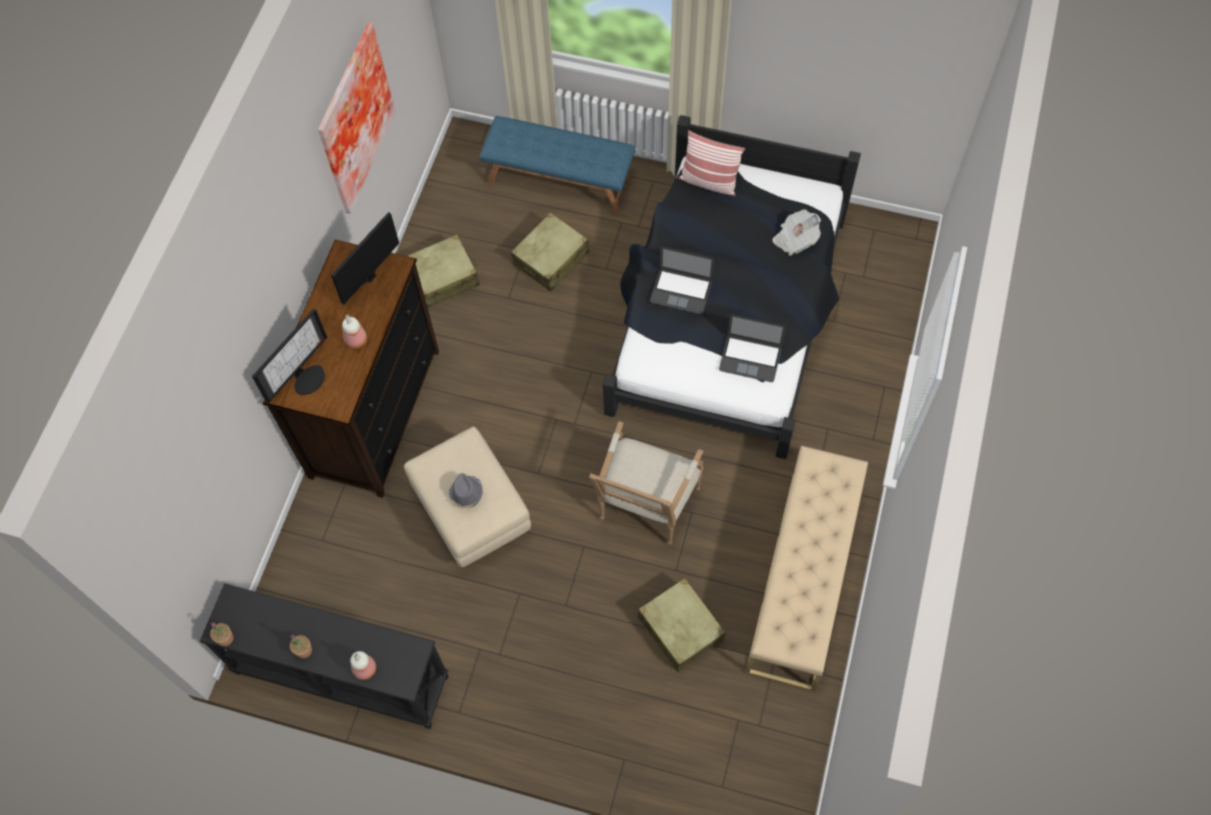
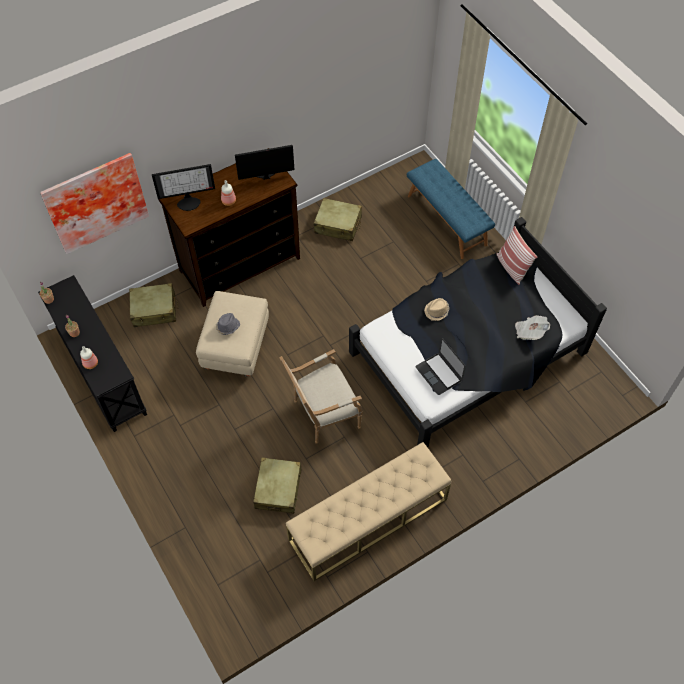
camera: 40 degrees right, 5 degrees down
picture [318,22,395,214] -> picture moved to [40,153,149,254]
beige suitcase [511,212,589,291] -> beige suitcase moved to [129,283,178,327]
laptop [650,247,714,314] -> beige hat [424,298,449,321]

